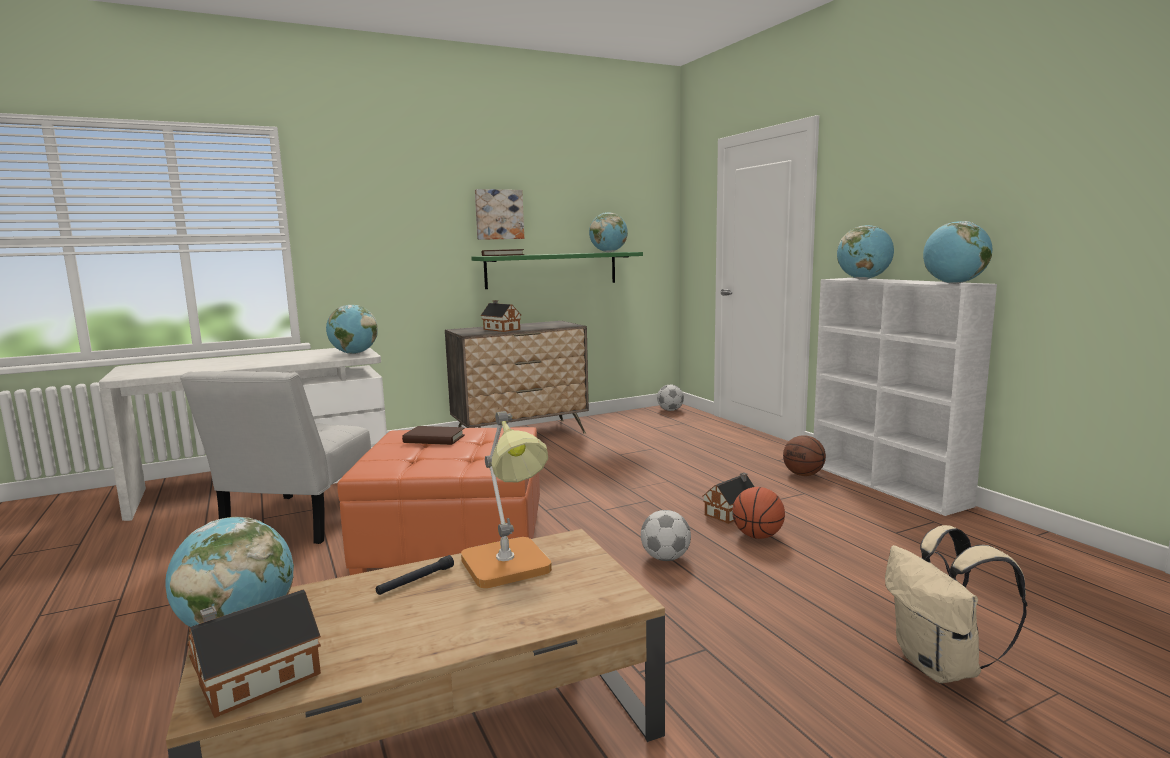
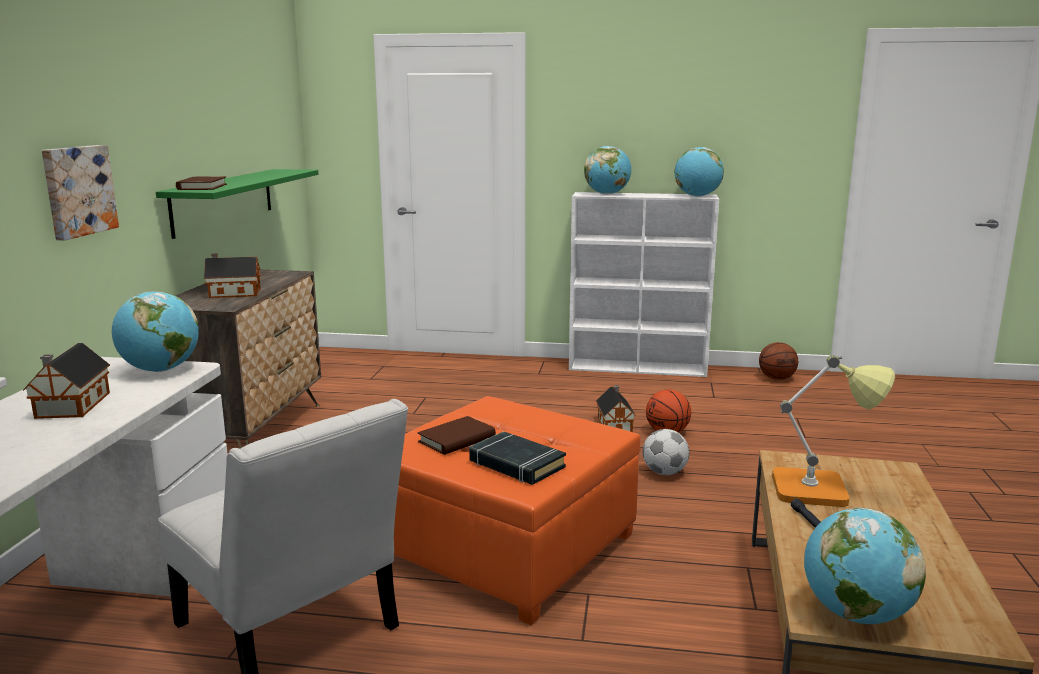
camera: 55 degrees left, 5 degrees up
toy house [187,589,321,718] -> toy house moved to [23,343,110,419]
picture [475,189,524,240] -> picture moved to [42,145,119,241]
globe [589,213,628,252] -> none
football [657,385,684,411] -> none
basketball [783,435,826,476] -> basketball moved to [759,342,798,380]
beige backpack [885,525,1027,683] -> none
none -> black book [469,431,566,485]

